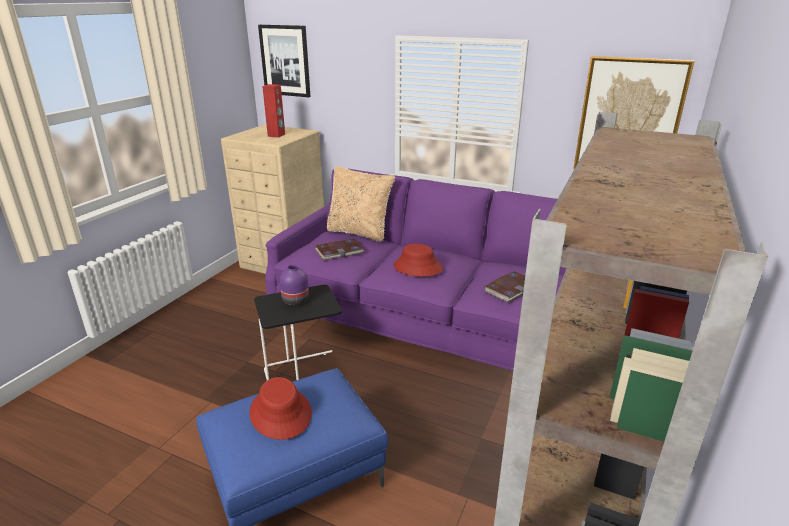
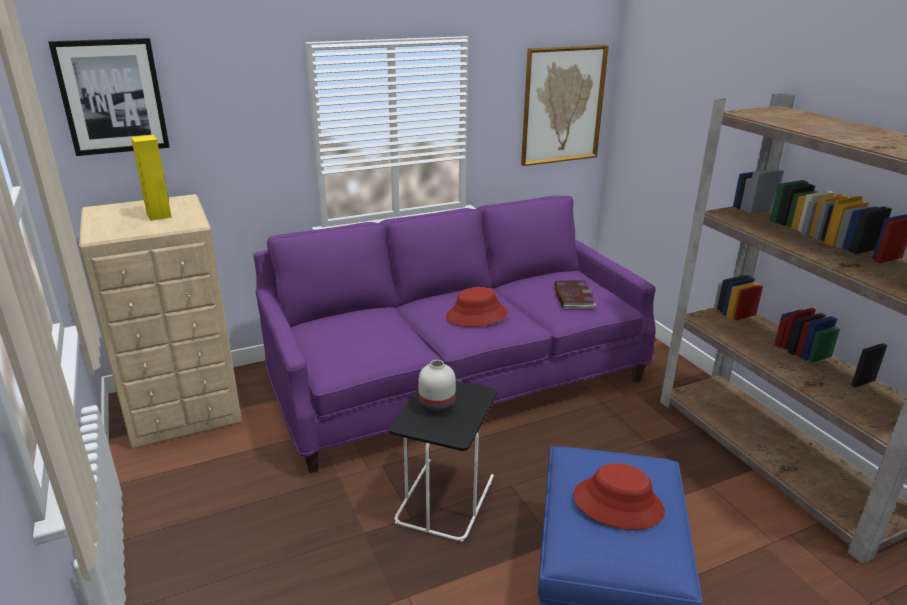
camera: 50 degrees left, 0 degrees up
red speaker [262,84,285,137] -> yellow speaker [131,135,172,221]
purple vase [280,265,309,306] -> white vase [418,360,456,415]
book [315,239,364,260] -> none
beige pillow [327,166,395,242] -> none

